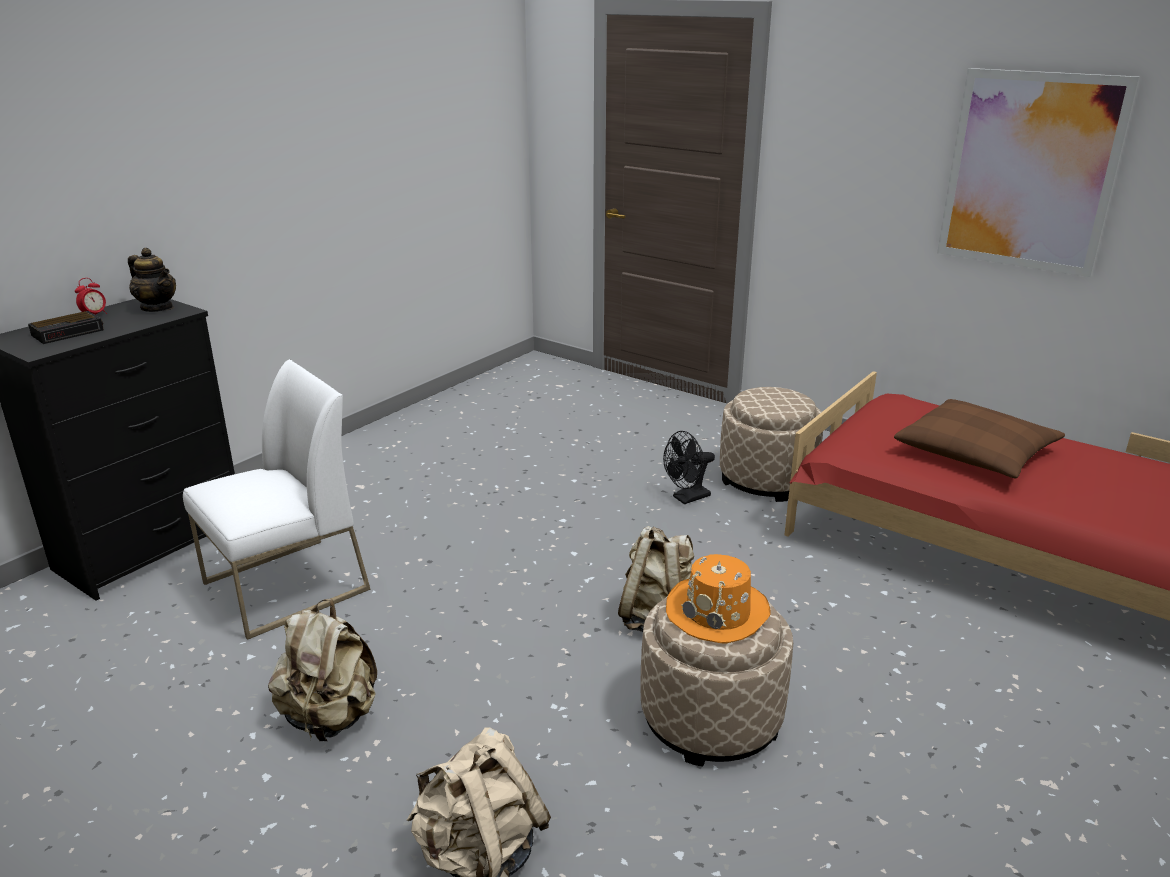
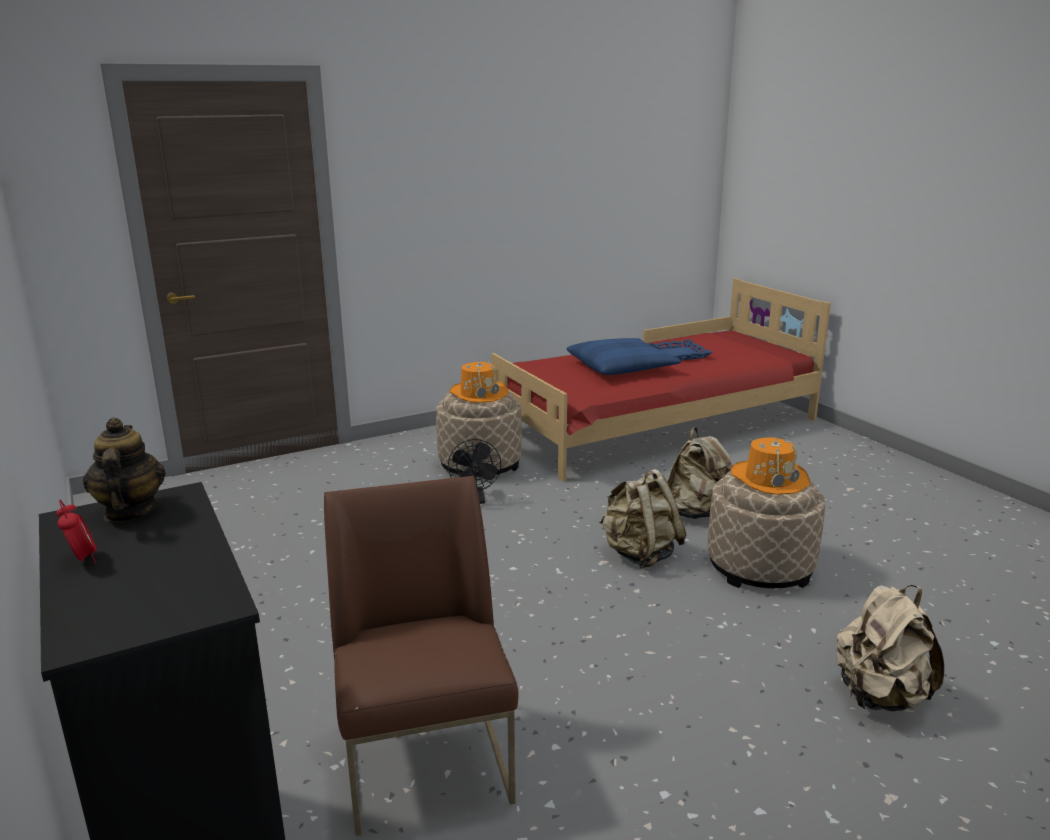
camera: 65 degrees left, 5 degrees down
alarm clock [28,311,104,344] -> none
teapot [128,248,176,312] -> teapot turned 75 degrees counterclockwise [83,417,166,522]
white chair [183,359,370,640] -> brown chair [324,476,518,836]
beige backpack [268,599,377,742] -> beige backpack moved to [667,427,733,519]
brown pillow [894,399,1065,478] -> blue pillow [566,338,681,375]
picture [937,68,1140,277] -> none
none -> orange hat [449,361,508,403]
none -> blue tray [648,339,713,360]

